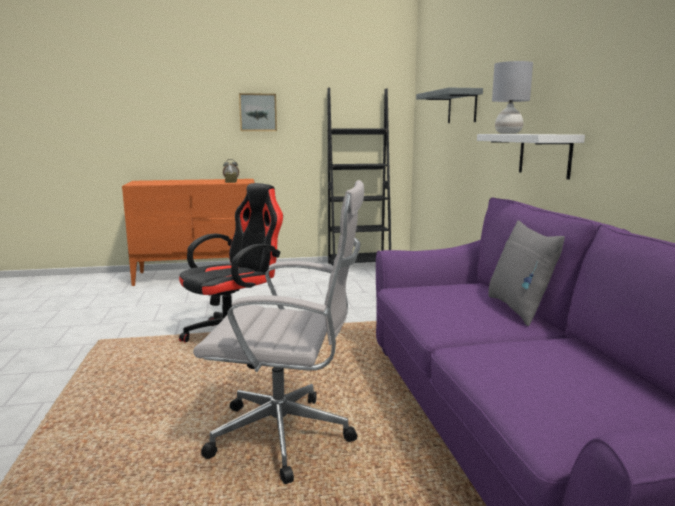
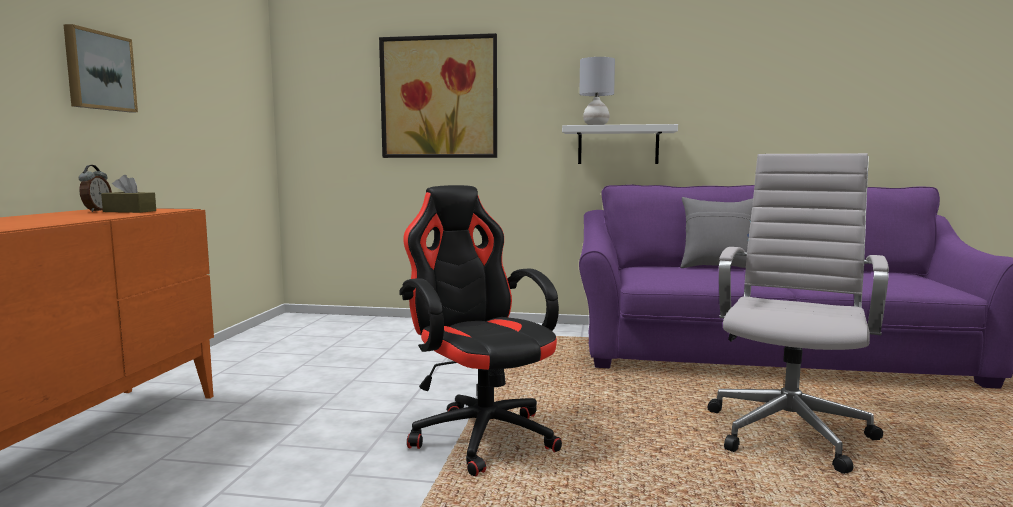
camera: 70 degrees left, 5 degrees down
black bookcase [328,88,391,266] -> none
grey shelf [416,88,483,123] -> picture [379,33,497,158]

